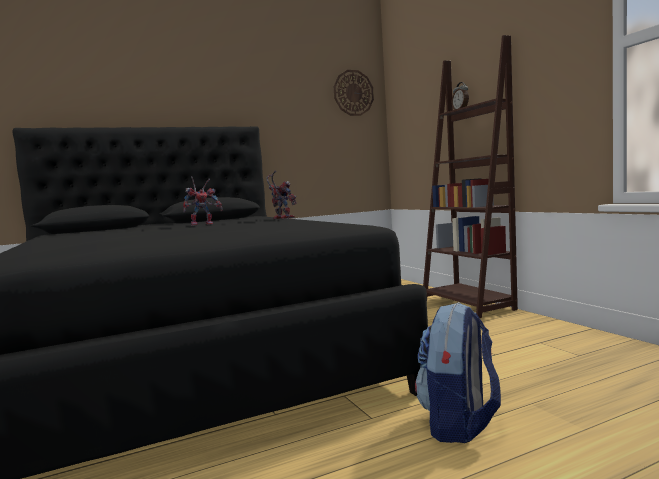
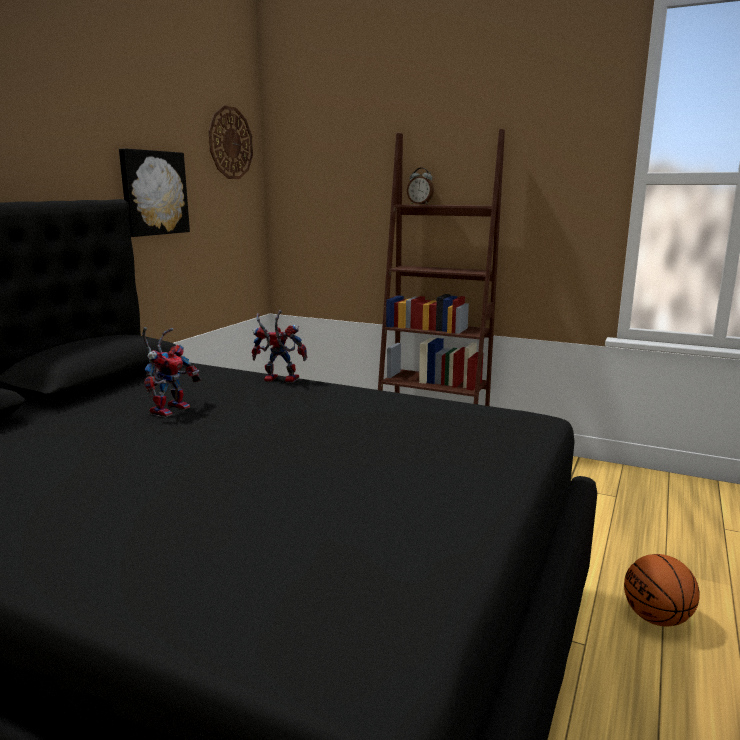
camera: 40 degrees left, 10 degrees up
backpack [415,302,501,443] -> basketball [624,554,700,627]
none -> picture [119,148,190,237]

